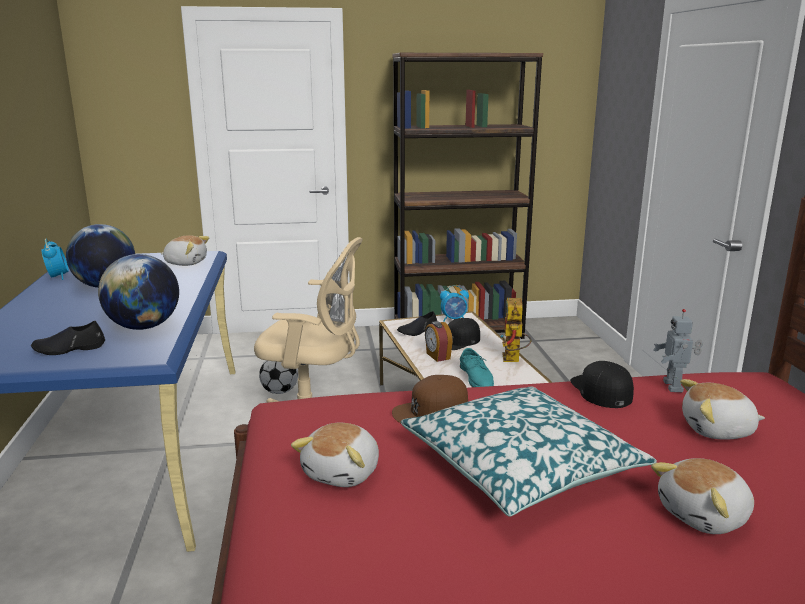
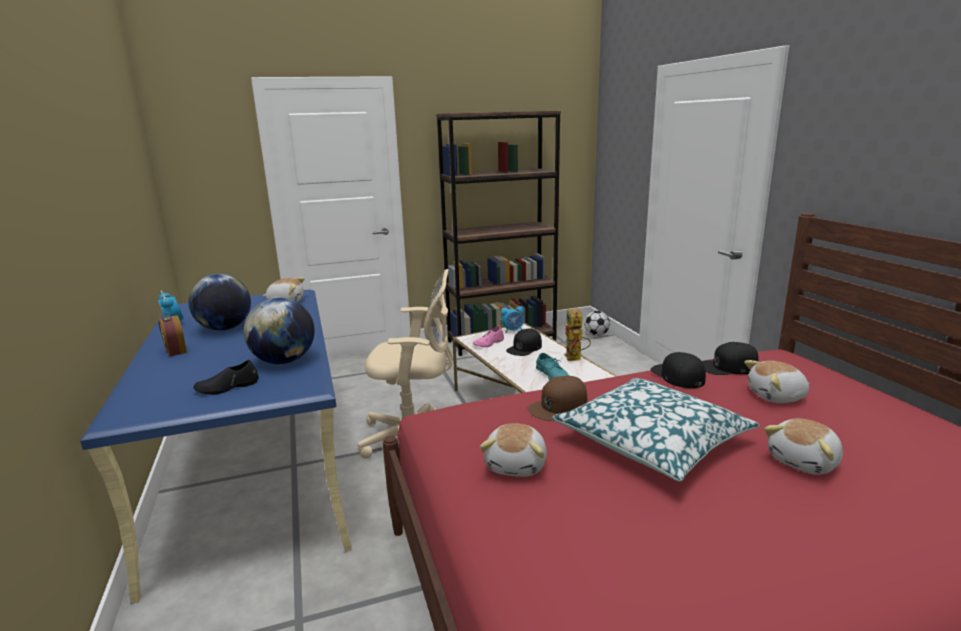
camera: 10 degrees left, 0 degrees up
football [259,360,298,394] -> football moved to [584,311,610,336]
black shoe [397,311,437,336] -> pink shoe [473,326,504,347]
alarm clock [425,321,453,362] -> alarm clock moved to [158,315,187,356]
toy robot [653,309,703,392] -> black cap [702,342,758,375]

